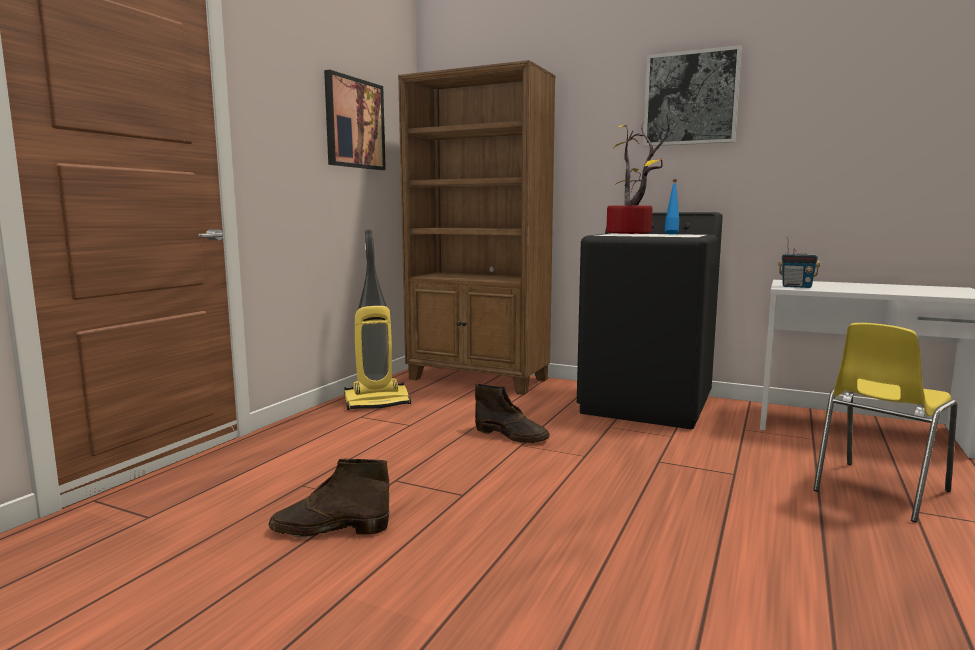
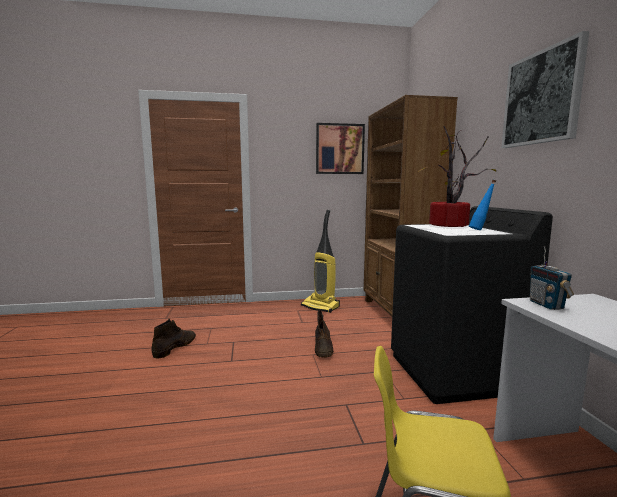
camera: 55 degrees right, 0 degrees up
brown boot [269,459,389,538] -> brown boot turned 60 degrees clockwise [151,319,196,358]

